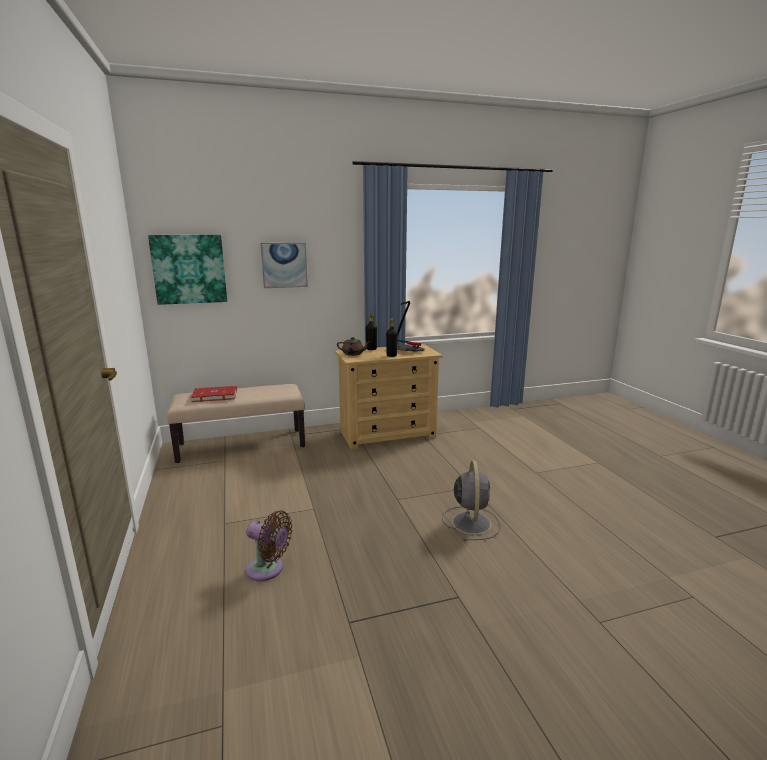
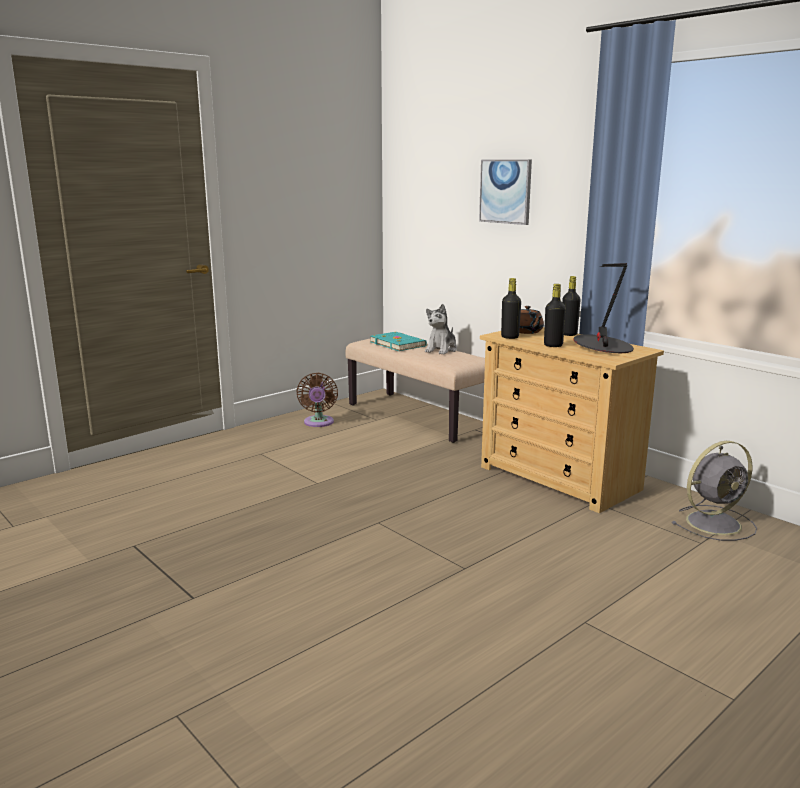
camera: 65 degrees right, 0 degrees up
picture [148,235,227,305] -> none
red book [191,386,237,402] -> turquoise book [370,332,427,351]
brown fan [246,510,292,581] -> brown fan moved to [296,373,338,427]
grey fan [442,460,500,541] -> grey fan moved to [672,441,757,541]
none -> plush toy [425,304,457,355]
none -> black bottle [501,278,521,339]

